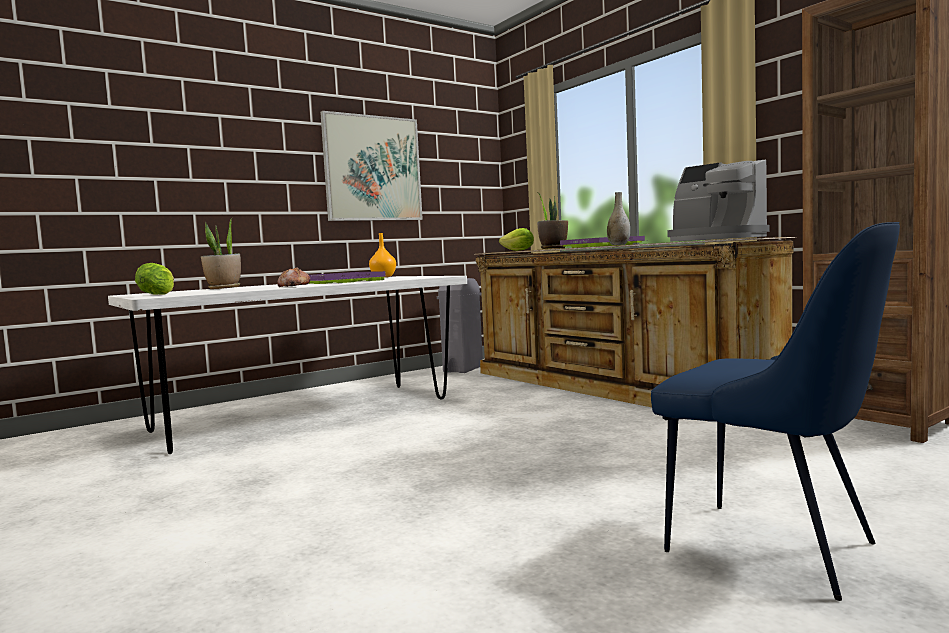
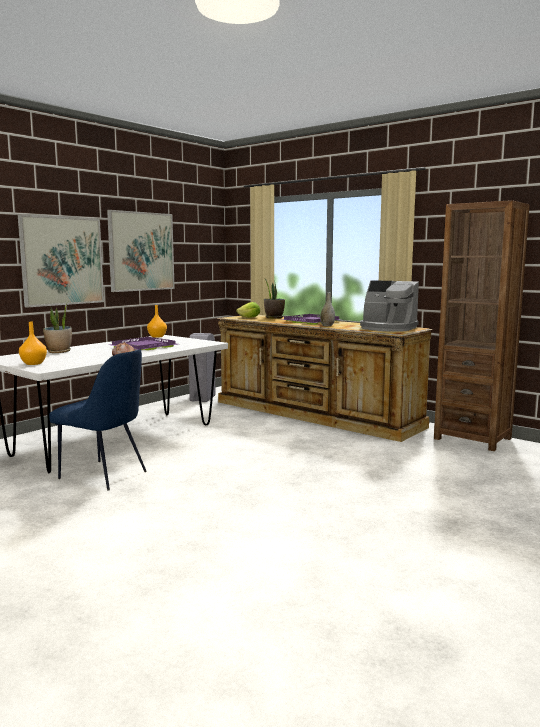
camera: 15 degrees left, 5 degrees up
lettuce [135,263,174,295] -> orange vase [19,322,47,365]
blue chair [651,222,900,601] -> blue chair moved to [49,349,147,491]
none -> picture [18,214,104,308]

